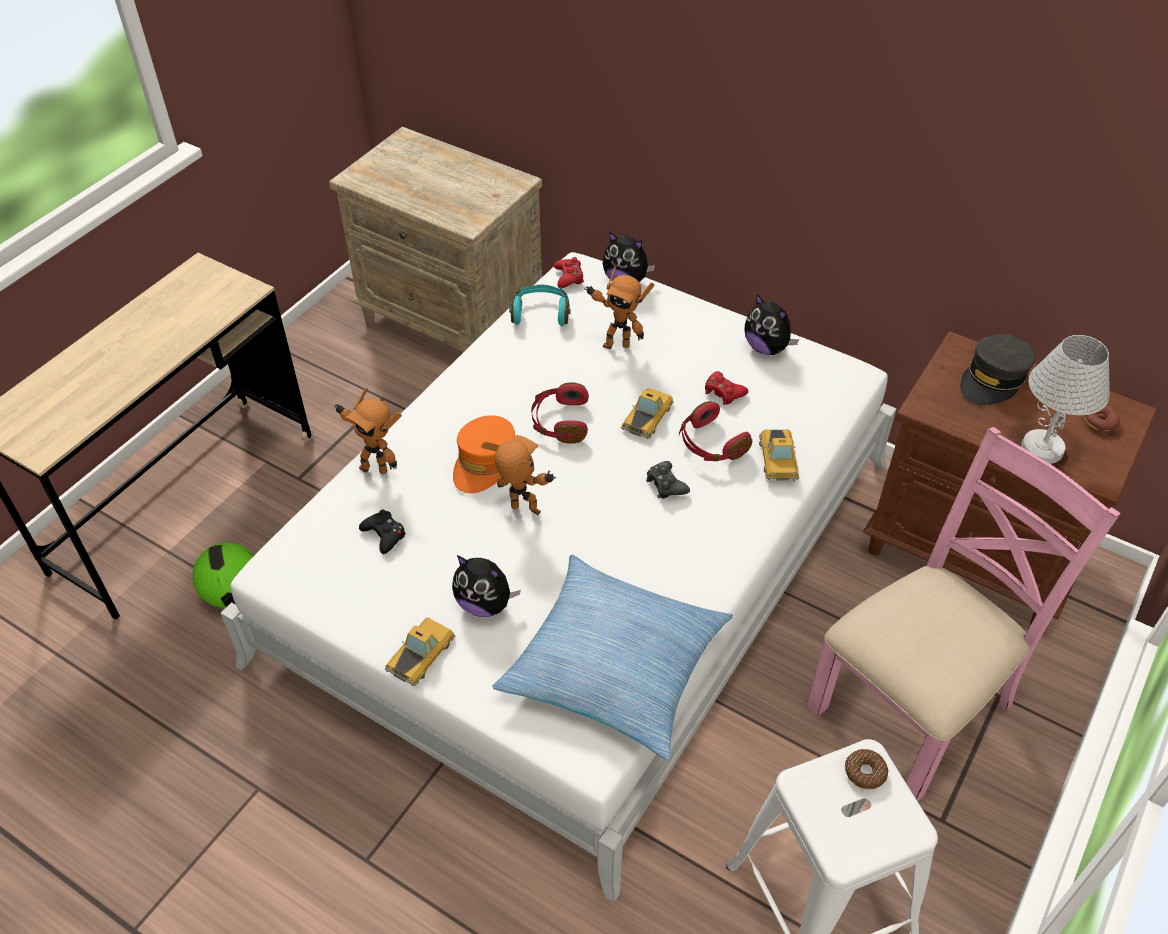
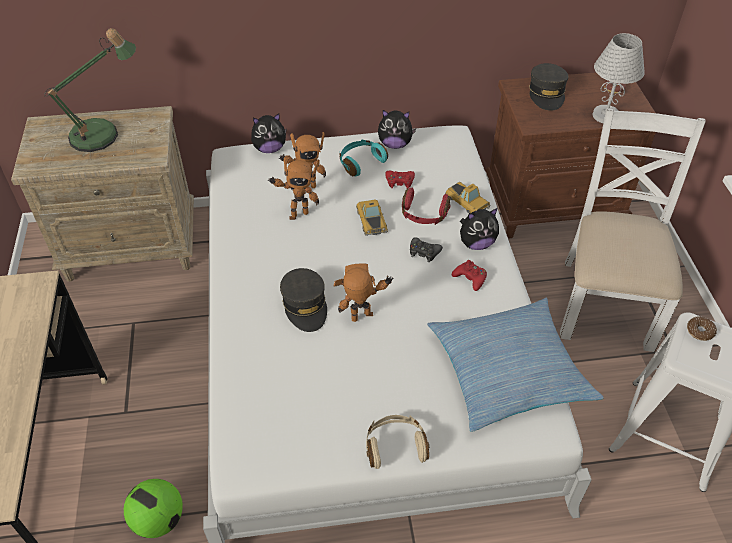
camera: 40 degrees left, 0 degrees up
toy robot [333,388,402,474] -> toy robot moved to [268,157,320,220]
black game controller [359,509,406,554] -> none
toy car [385,618,456,686] -> beige headphones [366,415,429,469]
plush toy [452,555,521,617] -> plush toy moved to [460,208,499,250]
orange cap [453,415,515,493] -> grey cap [280,268,327,332]
turquoise headphones [509,285,570,326] -> turquoise headphones moved to [340,140,388,176]
red headphones [531,383,589,444] -> none
red game controller [554,257,584,288] -> red game controller moved to [452,260,487,291]
pink chair [806,427,1121,801] -> white chair [560,108,706,352]
none -> table lamp [45,28,136,152]

